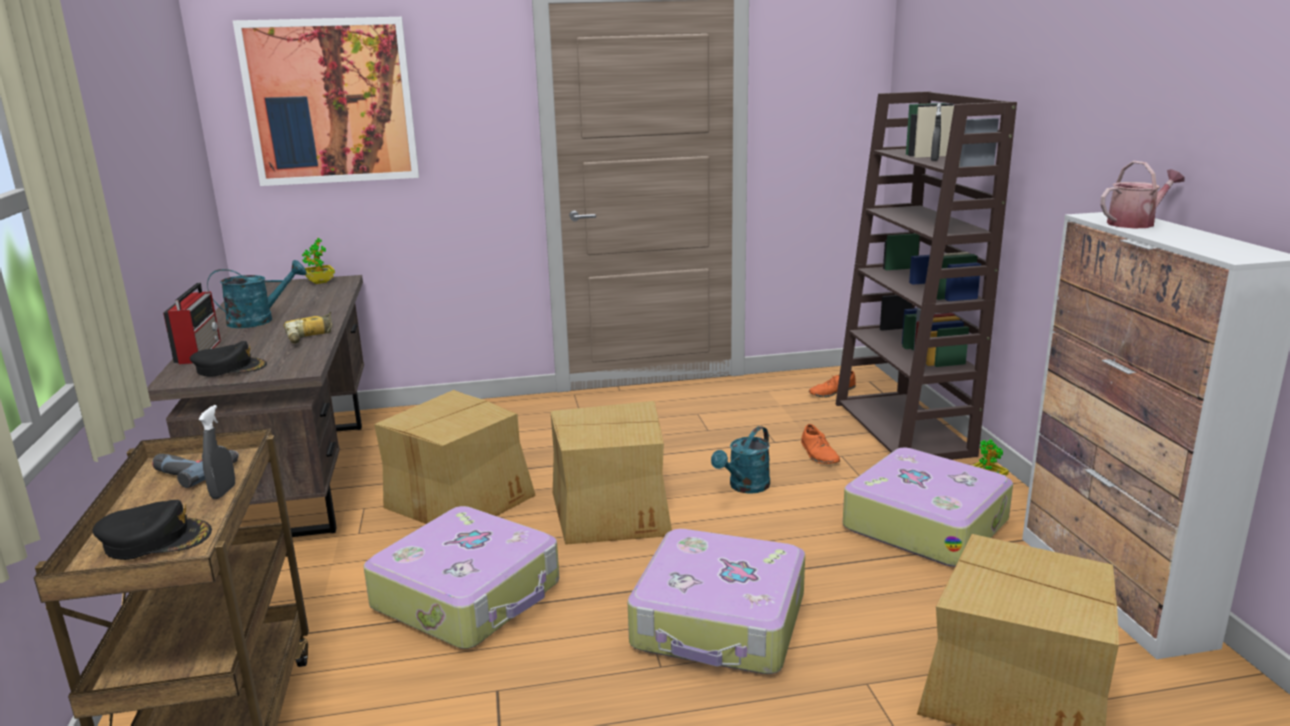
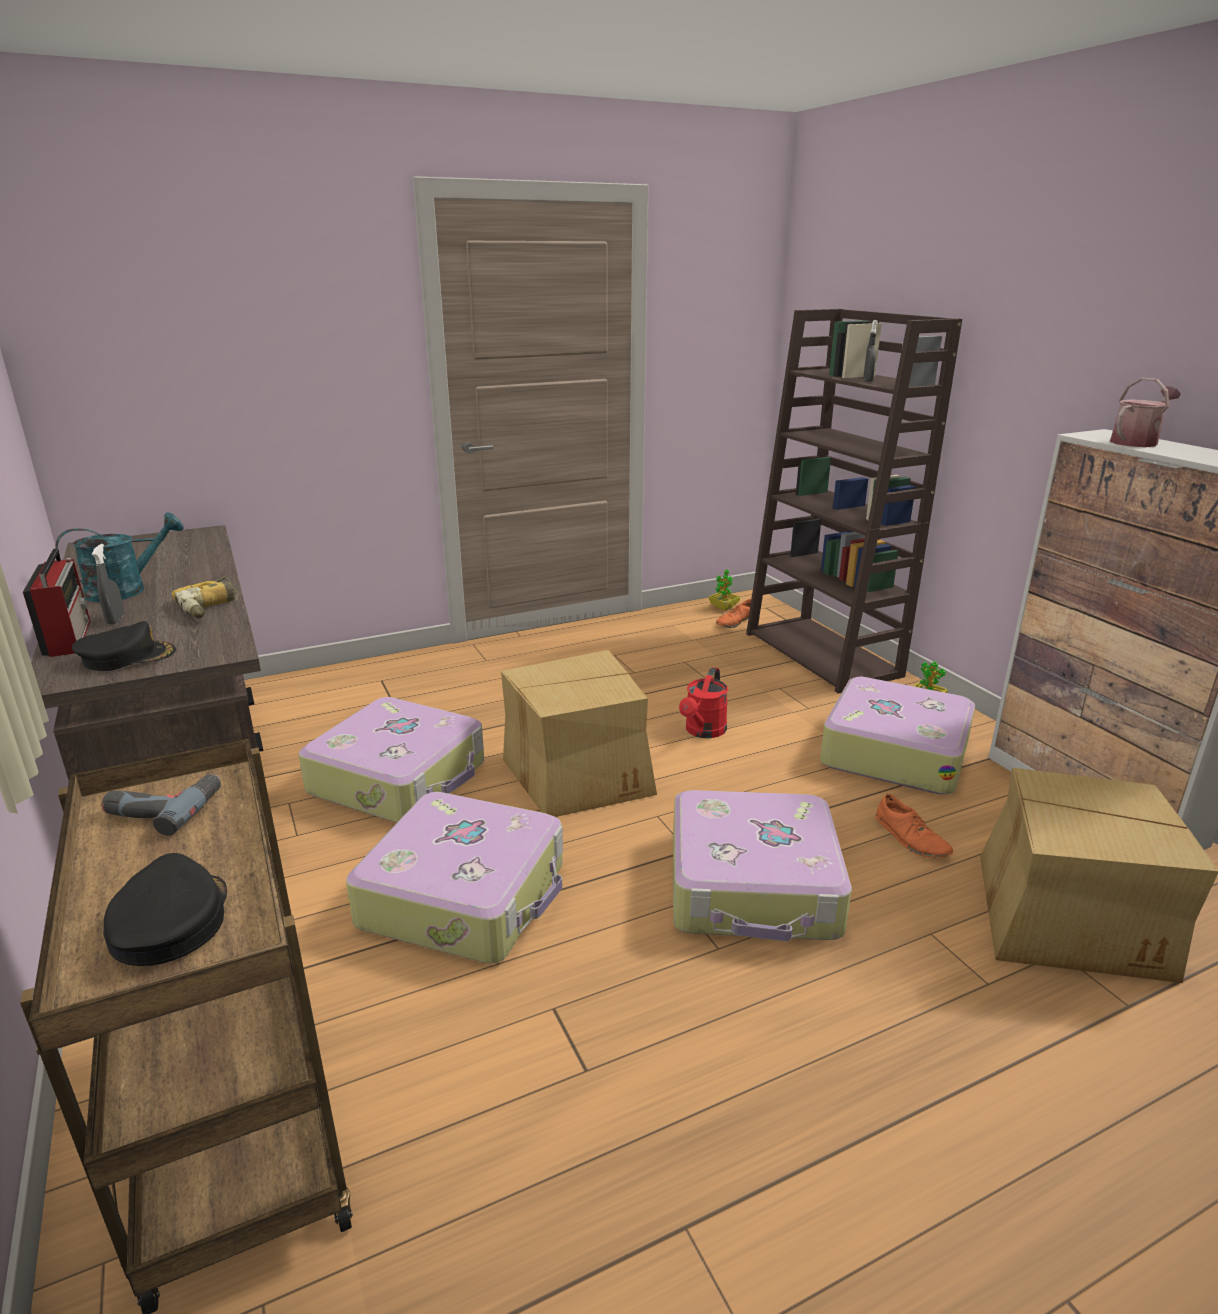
camera: 15 degrees left, 5 degrees up
black cap [92,500,212,560] -> black cap turned 75 degrees counterclockwise [103,853,227,966]
grey spray bottle [198,405,235,499] -> grey spray bottle moved to [92,544,124,624]
picture [233,17,419,186] -> none
potted plant [302,238,335,284] -> potted plant moved to [709,569,740,610]
cardboard box [374,390,536,524] -> suitcase [299,697,484,823]
turquoise watering can [711,426,770,494] -> red watering can [679,667,728,738]
orange shoe [801,424,840,464] -> orange shoe moved to [876,794,953,858]

